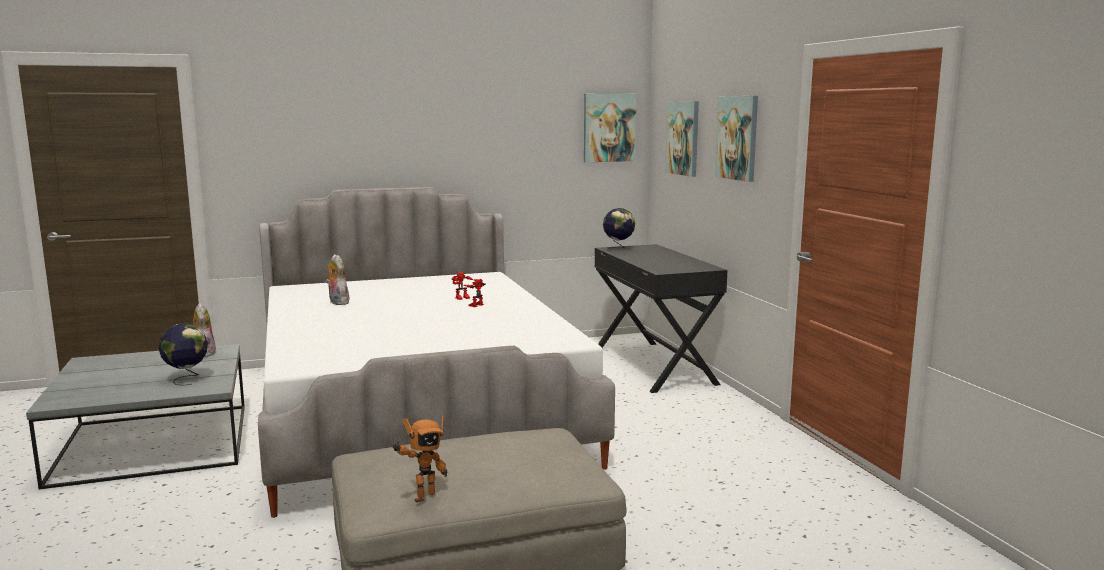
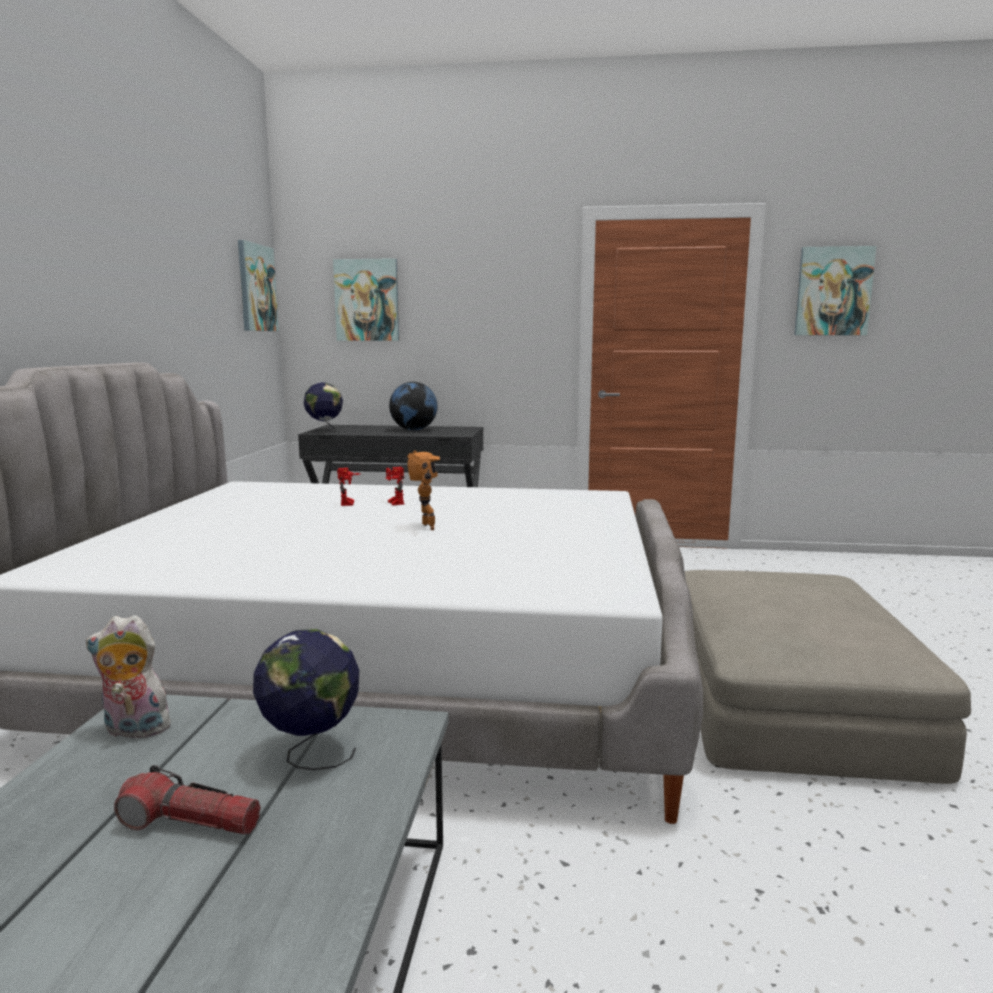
camera: 65 degrees left, 0 degrees up
plush toy [326,254,349,305] -> none
toy robot [392,416,447,503] -> toy robot moved to [407,451,440,530]
picture [715,96,758,182] -> picture moved to [794,246,876,335]
none -> flashlight [114,765,261,835]
none -> globe [389,382,437,430]

